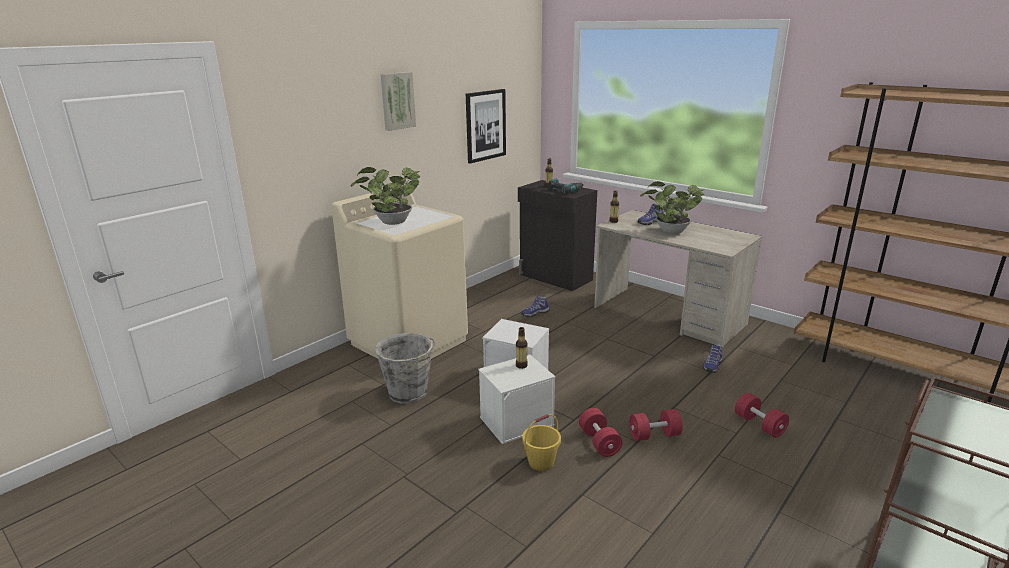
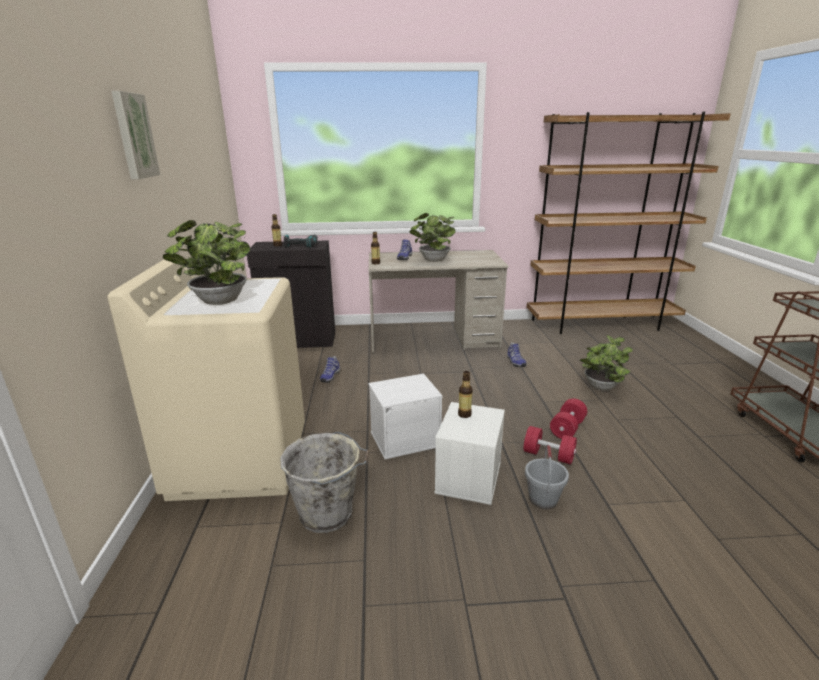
camera: 45 degrees left, 0 degrees up
picture [466,89,506,164] -> none
yellow bucket [522,414,561,471] -> grey bucket [525,444,569,509]
red dumbbell [735,393,789,438] -> potted plant [580,335,633,391]

